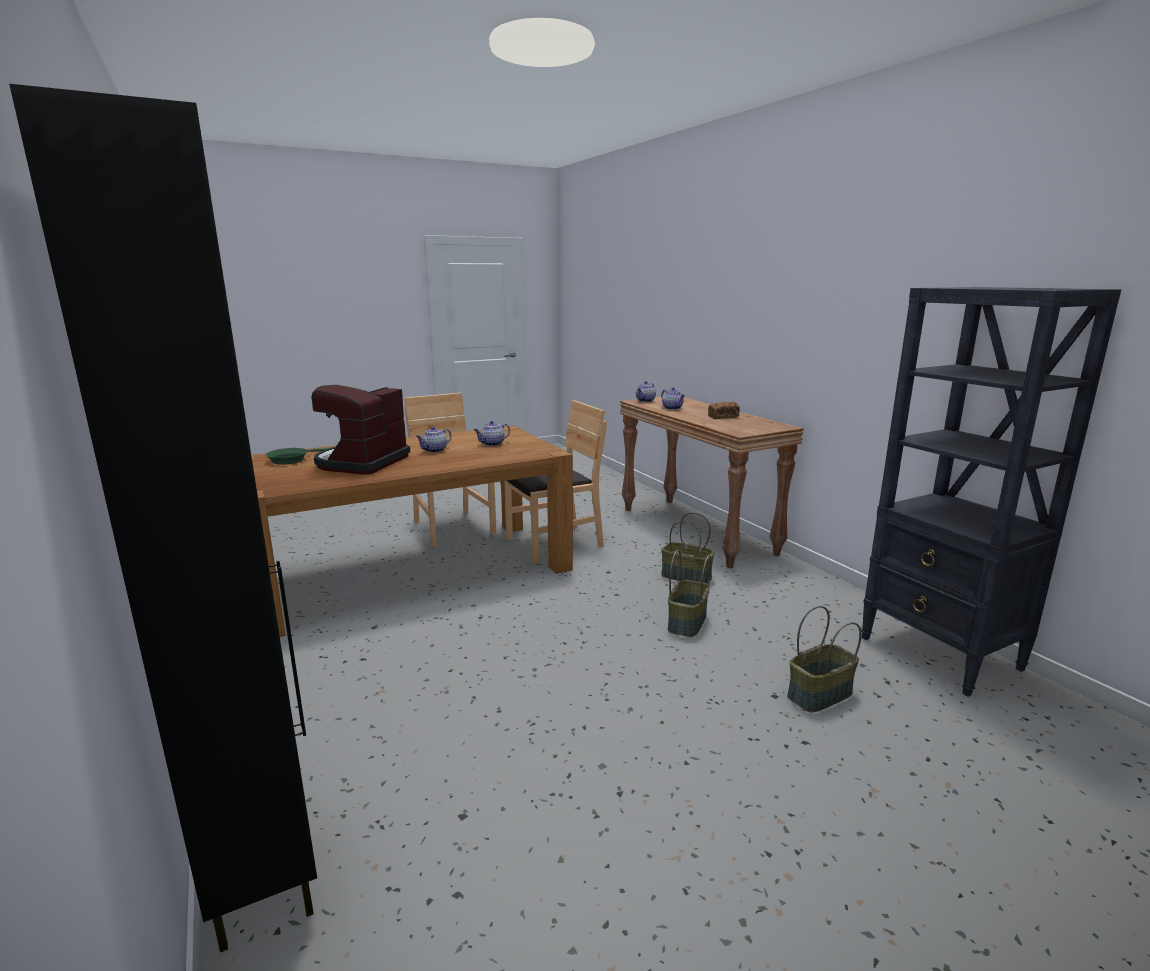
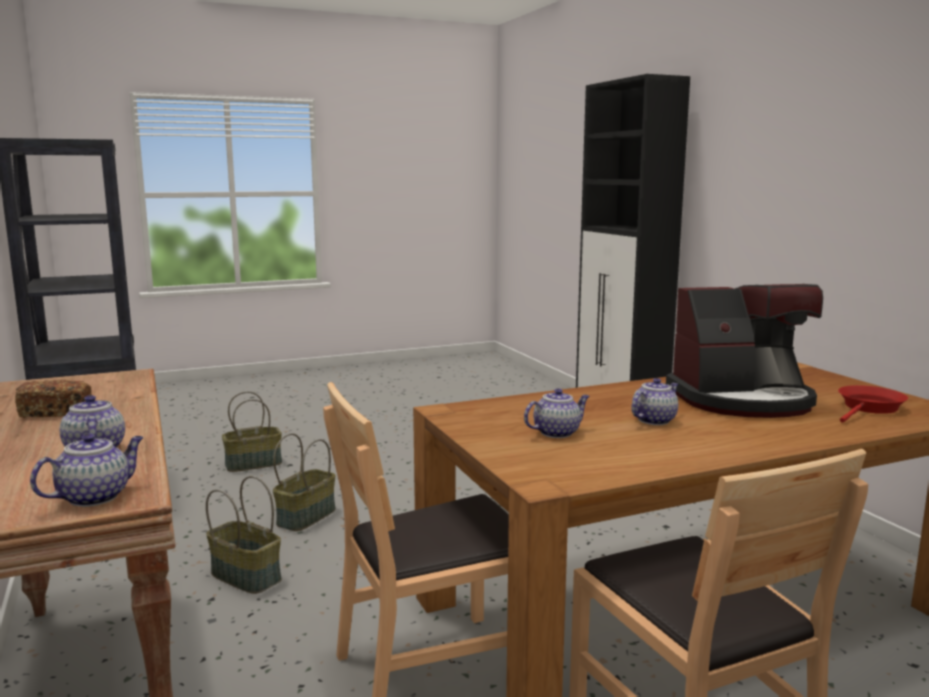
camera: 175 degrees left, 5 degrees down
green frying pan [265,448,328,465] -> red frying pan [838,385,908,423]
coffee machine [312,385,410,475] -> coffee machine turned 60 degrees clockwise [666,284,823,418]

